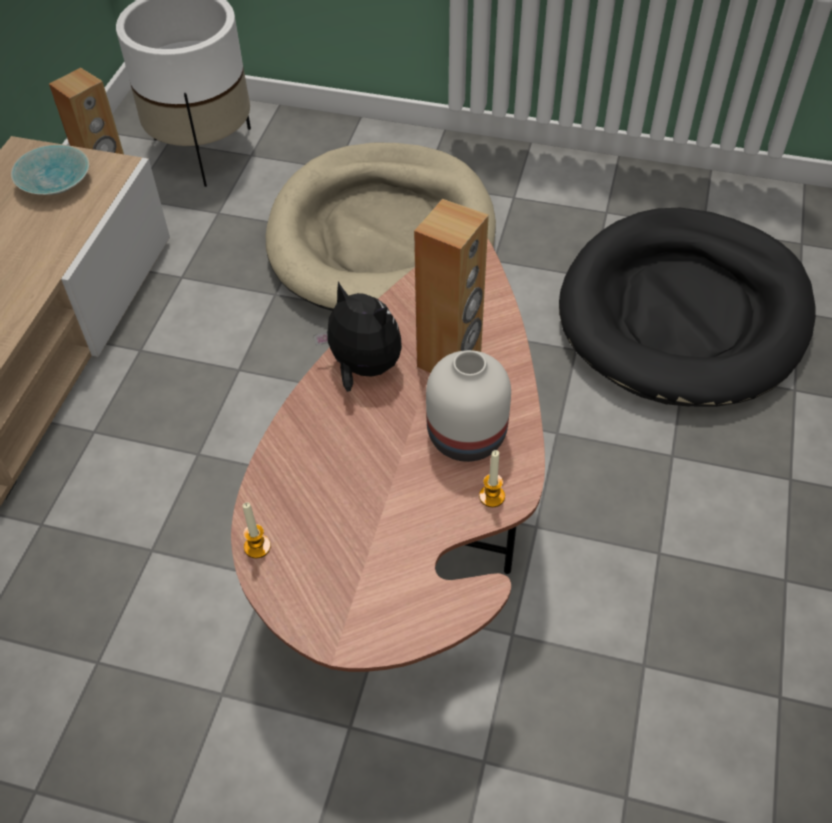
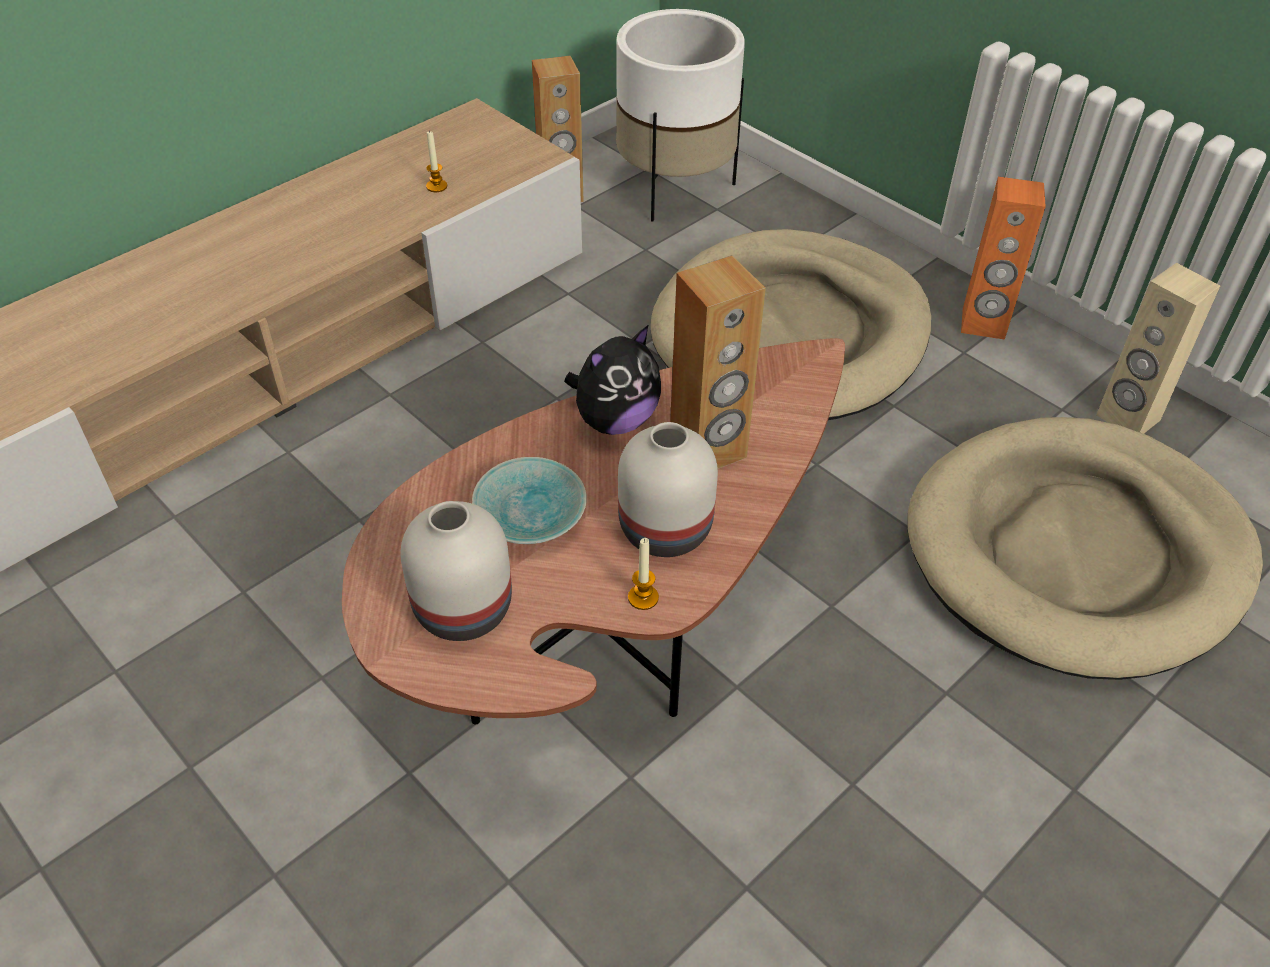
camera: 30 degrees right, 5 degrees down
turquoise bowl [11,145,89,195] -> turquoise bowl moved to [472,457,587,544]
candle [243,502,271,558] -> candle moved to [426,130,447,192]
plush toy [313,282,402,392] -> plush toy turned 75 degrees clockwise [564,325,661,435]
black dog bed [559,208,816,407] -> beige dog bed [907,417,1263,680]
none -> white vase [400,501,512,641]
none -> orange speaker [961,177,1046,340]
none -> beige speaker [1096,263,1220,434]

